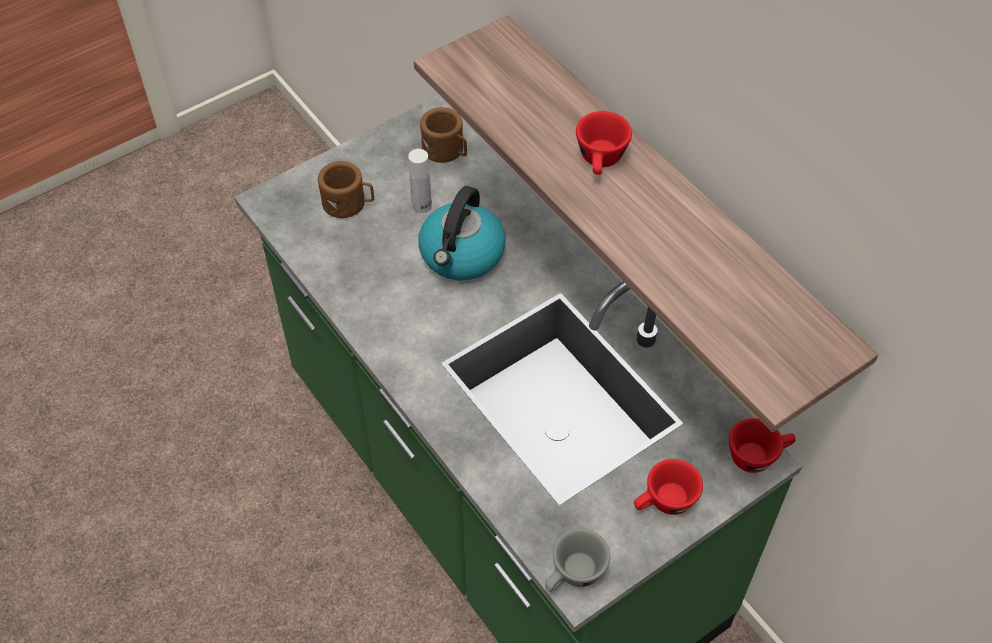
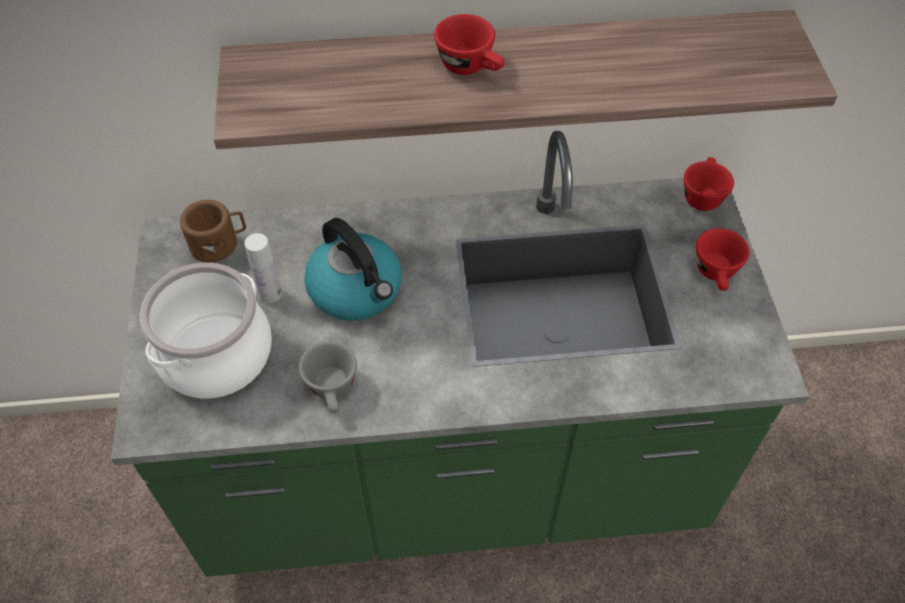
camera: 60 degrees left, 0 degrees up
brown mug [318,161,374,218] -> cooking pot [140,263,272,398]
grey cup [545,529,610,592] -> grey cup moved to [299,341,357,413]

